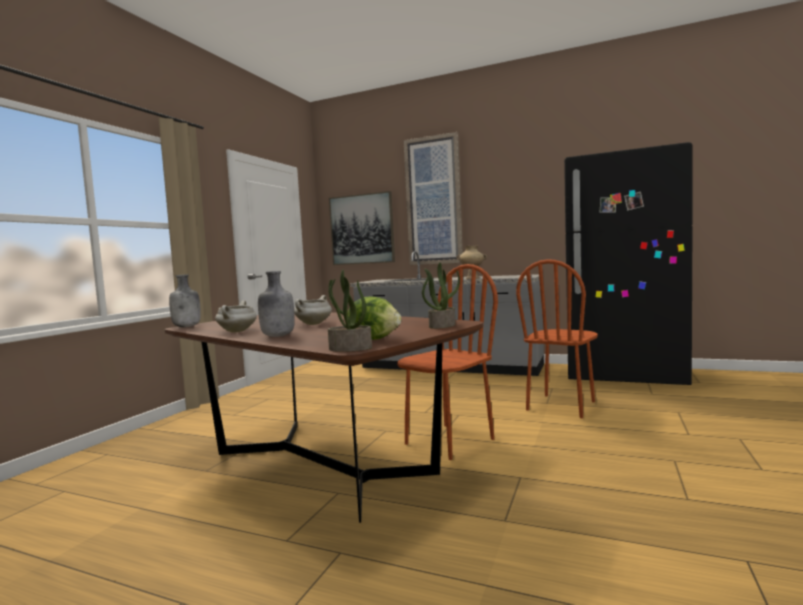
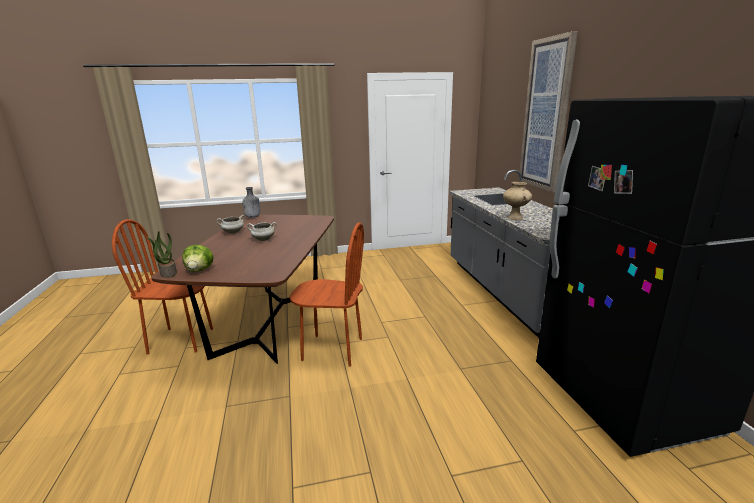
camera: 55 degrees right, 15 degrees up
grey bottle [258,271,295,337] -> none
picture [329,191,395,265] -> none
potted plant [422,263,460,329] -> none
brown chair [516,259,598,418] -> brown chair moved to [112,219,213,354]

